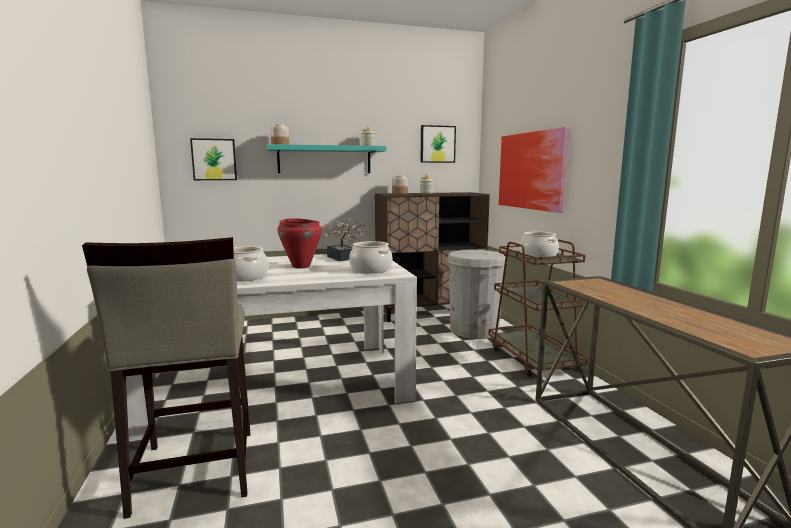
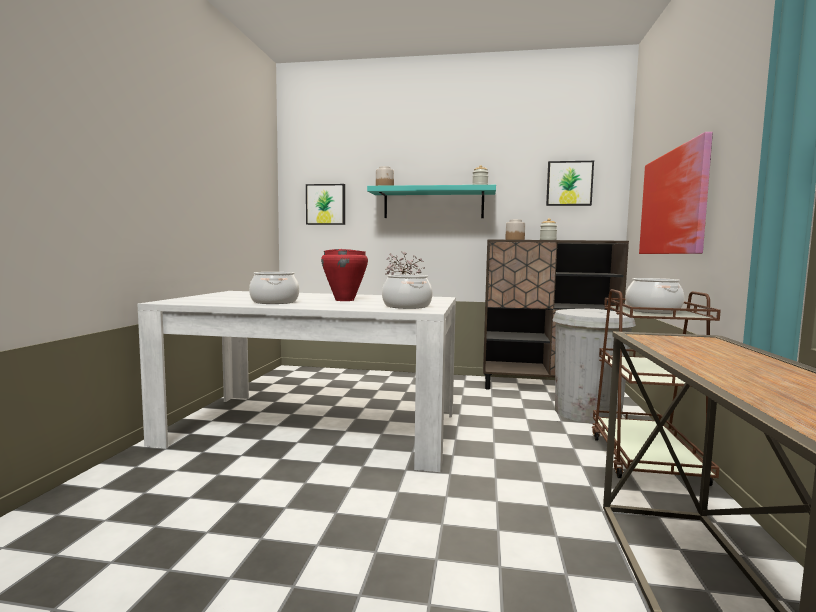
camera: 25 degrees right, 5 degrees down
beige stool [82,237,250,519] -> none

